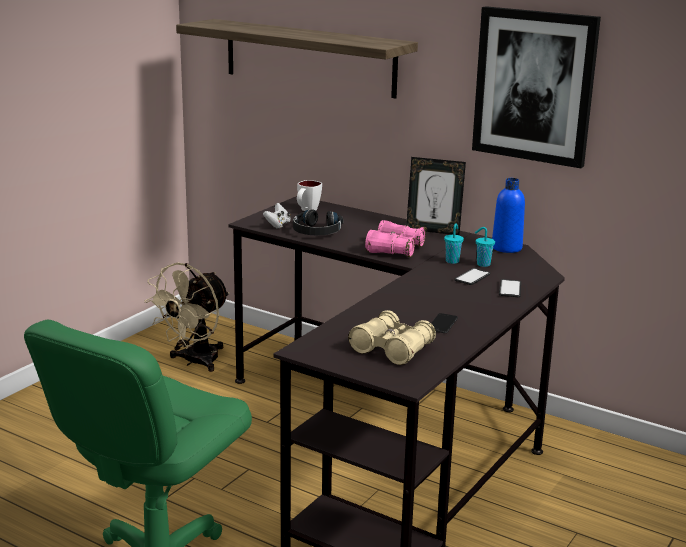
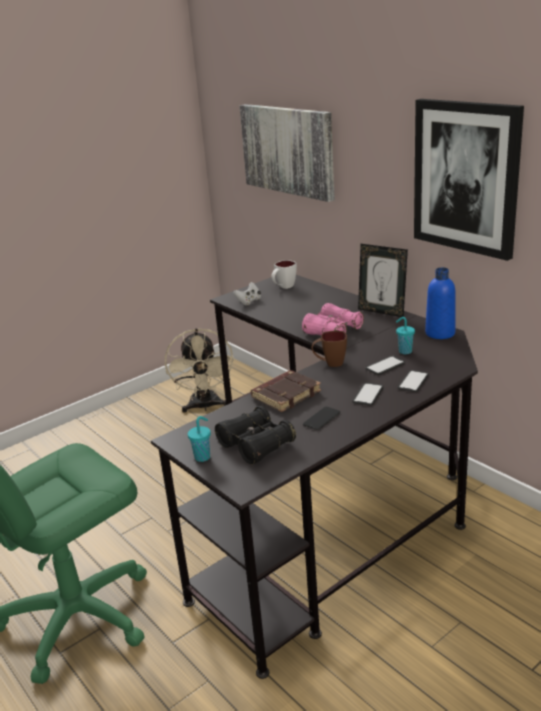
camera: 20 degrees right, 5 degrees up
beige fan [144,262,230,372] -> beige fan turned 60 degrees counterclockwise [165,328,234,413]
shelf [176,19,418,99] -> picture [240,104,335,202]
black headphones [293,209,343,235] -> none
beige binoculars [348,310,436,365] -> black binoculars [215,406,296,464]
turquoise cup [444,223,464,264] -> turquoise cup moved to [188,416,211,462]
none -> brown book [251,370,321,412]
none -> brown mug [312,331,347,367]
none -> phone [352,382,383,406]

